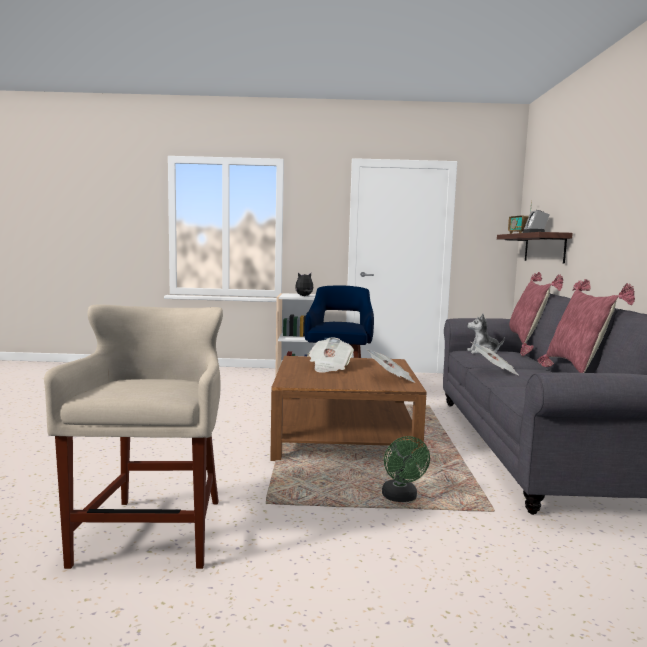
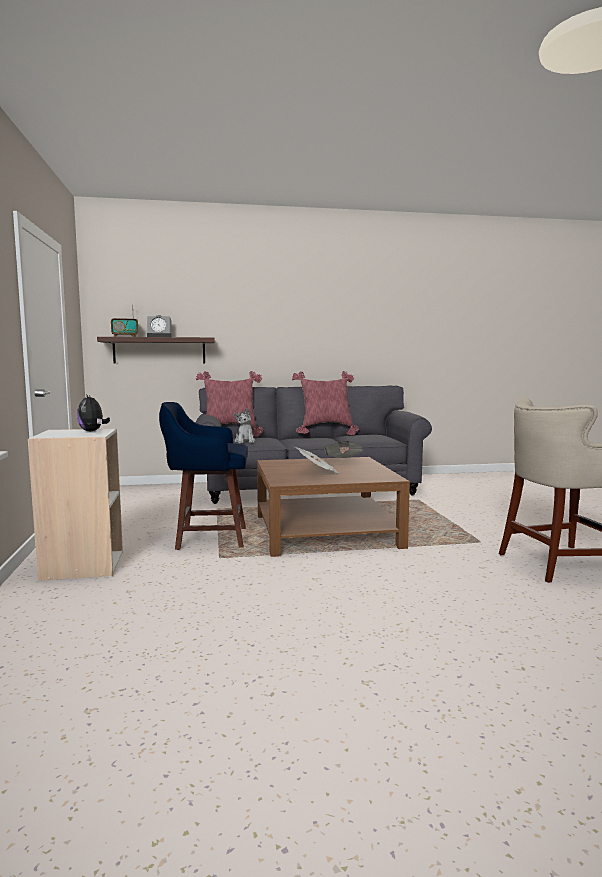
camera: 100 degrees left, 0 degrees up
green fan [382,436,430,502] -> none
newspaper [471,342,518,375] -> none

